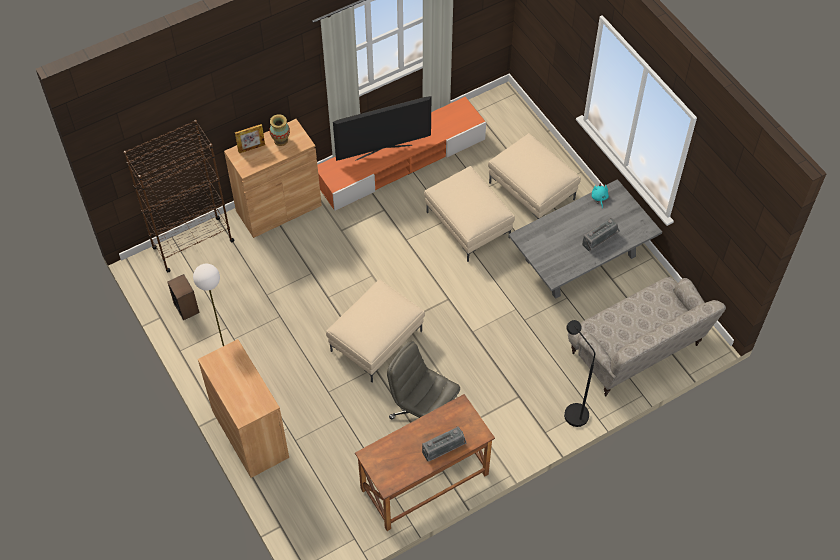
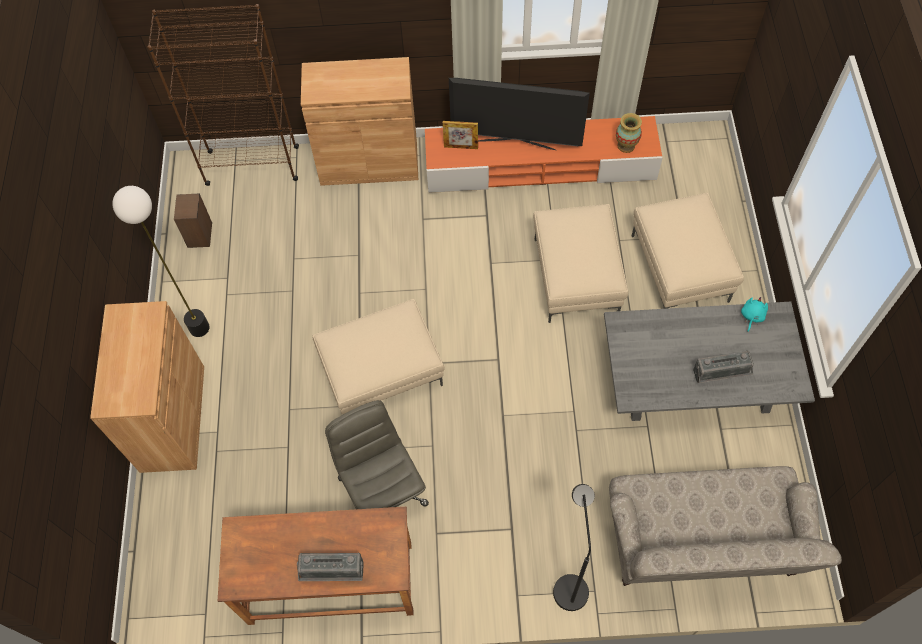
camera: 30 degrees right, 5 degrees up
picture frame [235,124,265,153] -> picture frame moved to [443,121,478,149]
vase [270,114,290,146] -> vase moved to [616,113,642,153]

